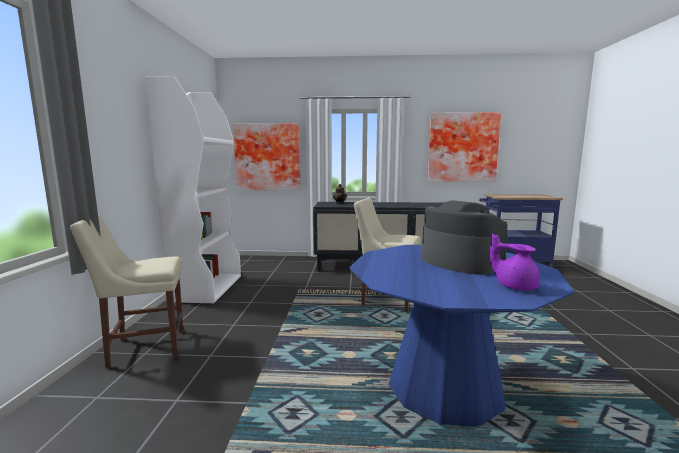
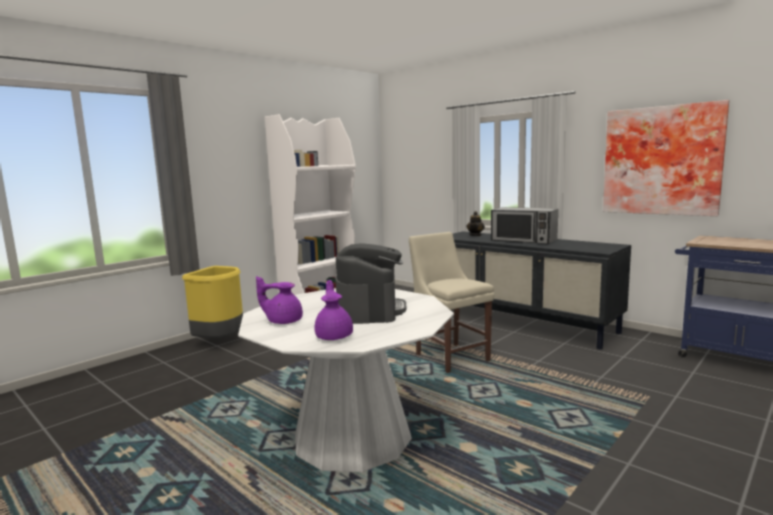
camera: 40 degrees right, 0 degrees up
beige chair [70,215,183,369] -> yellow trash can [182,266,243,339]
picture [233,123,300,190] -> none
blue dining table [349,245,574,426] -> white dining table [238,288,454,472]
none -> purple teapot [256,276,303,324]
none -> microwave [491,207,558,244]

